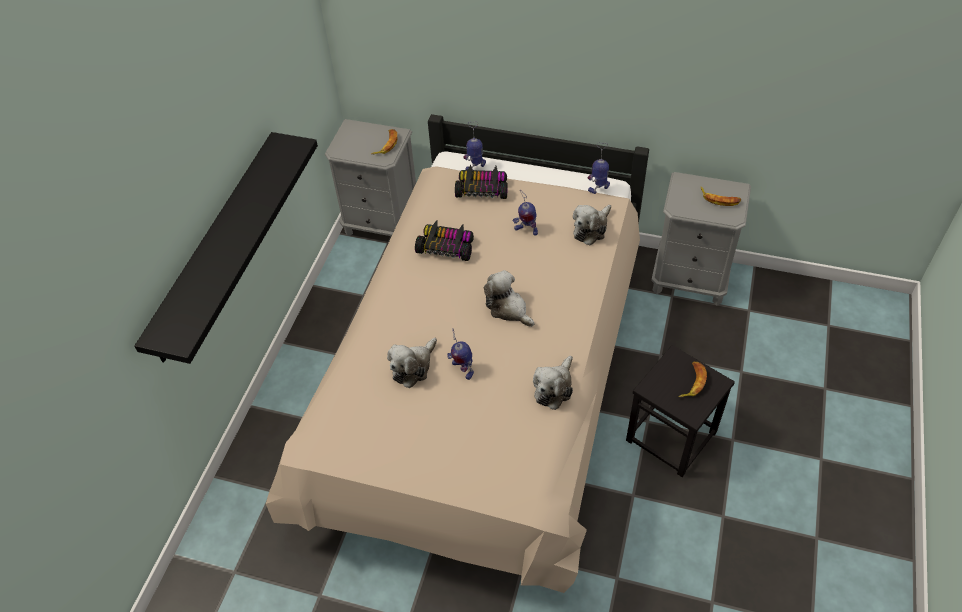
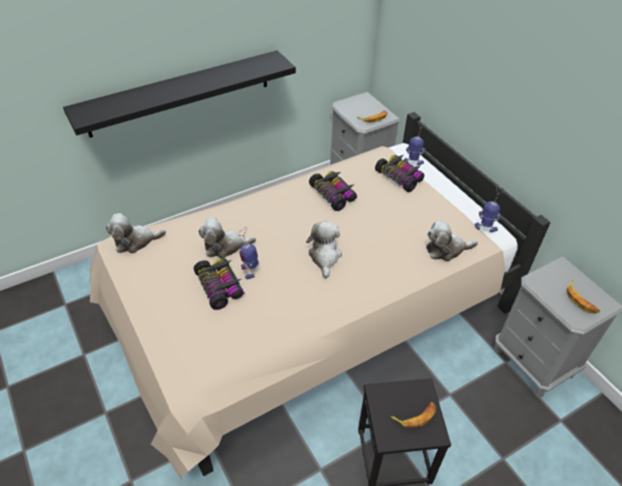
camera: 40 degrees right, 5 degrees down
toy robot [513,190,538,236] -> none
plush toy [533,356,573,410] -> plush toy moved to [106,213,166,253]
none -> toy car [194,258,245,310]

